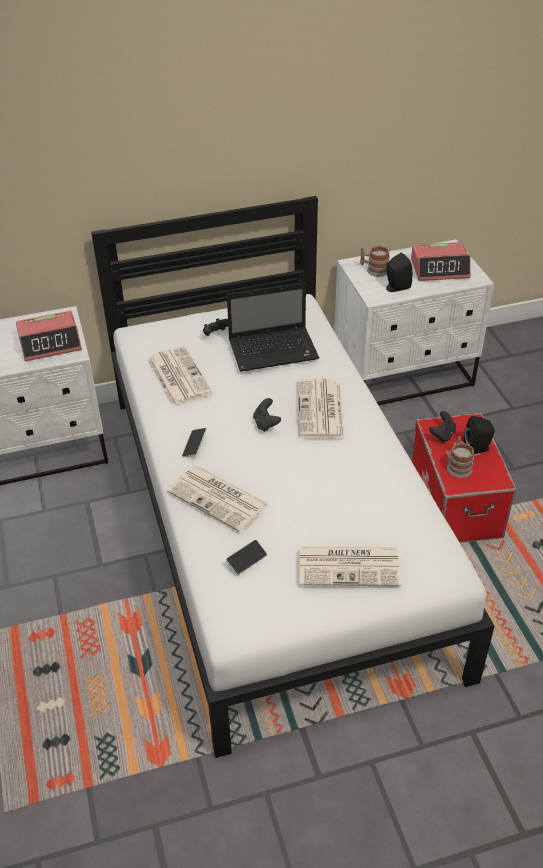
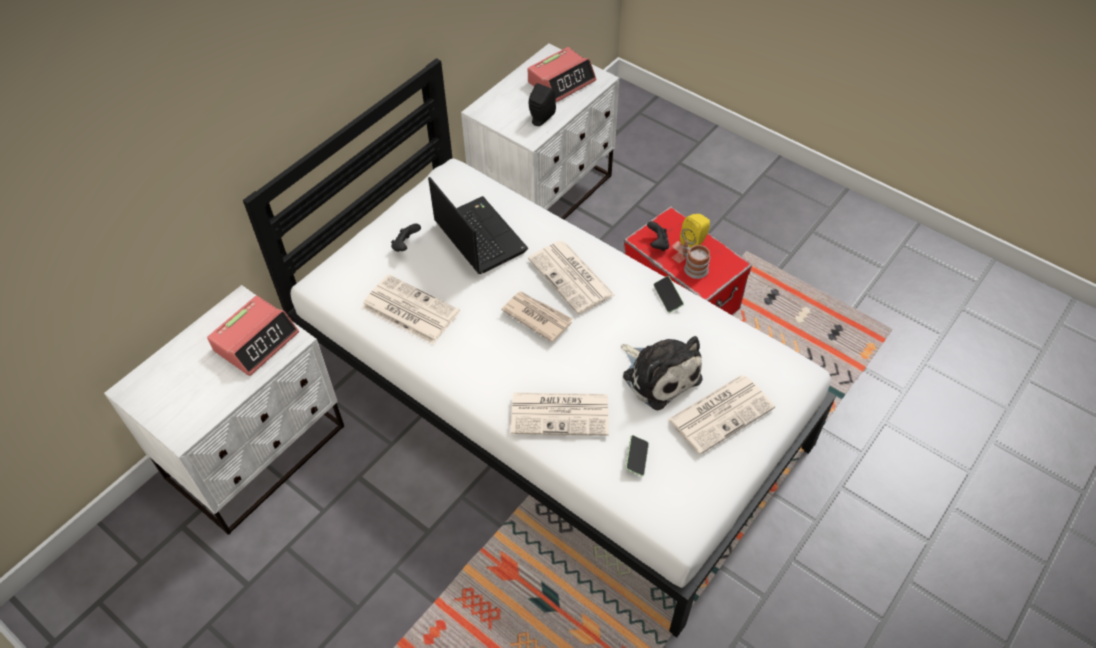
camera: 35 degrees left, 10 degrees up
phone [182,428,207,457] -> phone moved to [654,276,684,313]
laptop [227,282,319,372] -> laptop turned 75 degrees counterclockwise [428,177,528,274]
black game controller [253,398,281,432] -> newspaper [501,291,572,342]
mug [360,246,390,277] -> none
black speaker [464,416,495,454] -> yellow speaker [680,214,710,248]
none -> plush toy [620,336,703,410]

